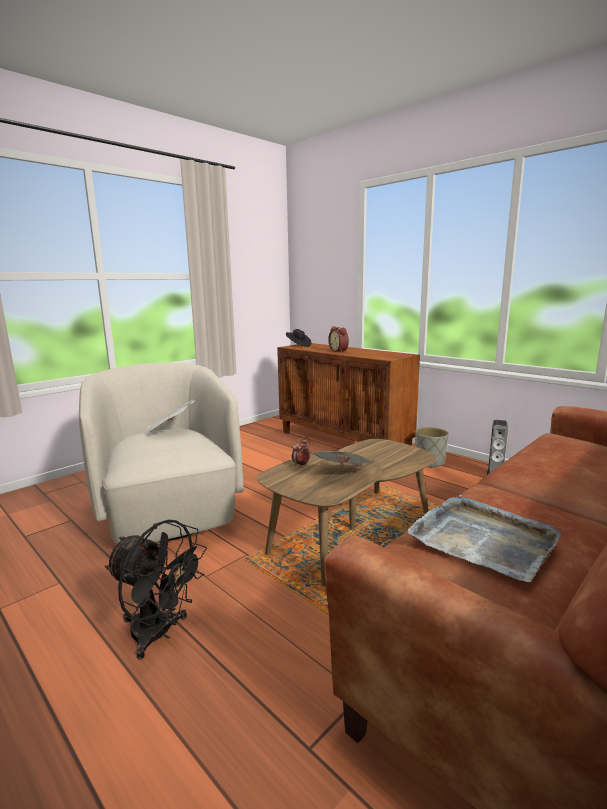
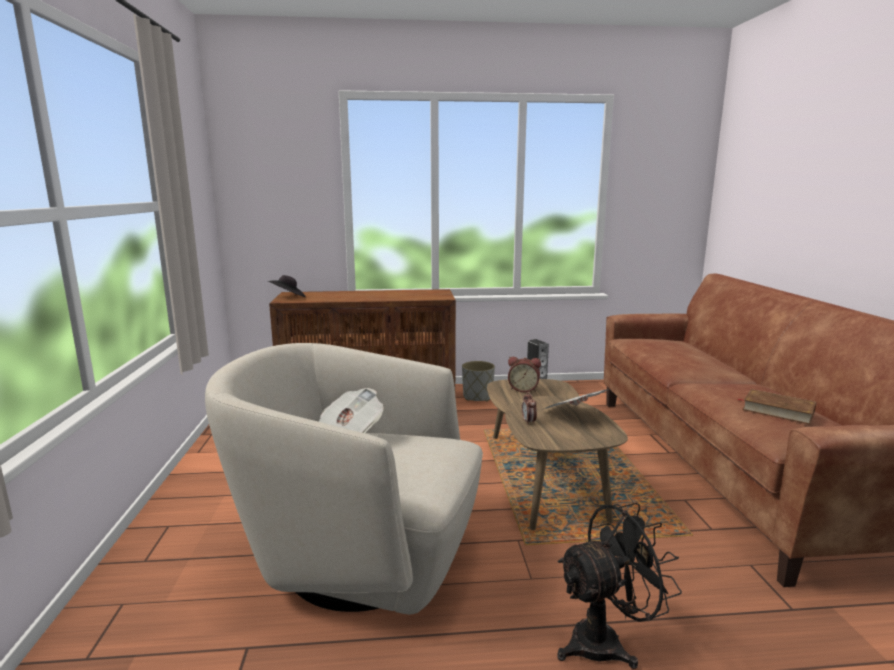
camera: 50 degrees left, 0 degrees up
alarm clock [328,326,349,352] -> alarm clock moved to [508,357,541,392]
grey tray [407,495,562,582] -> brown book [737,389,817,424]

